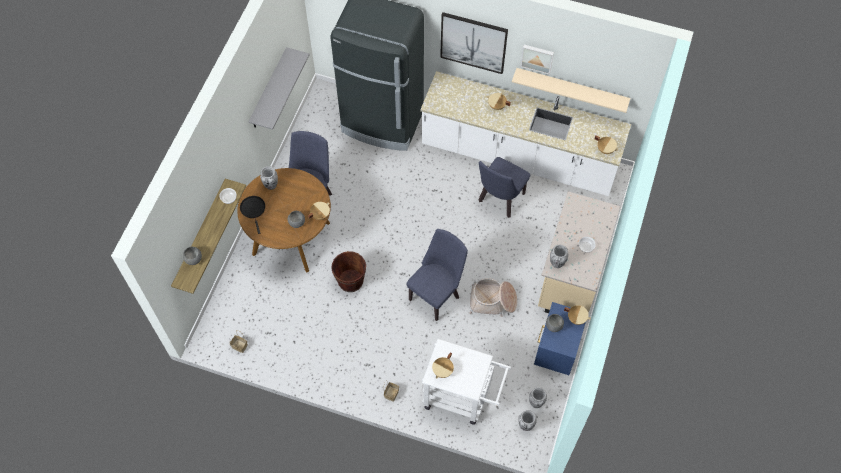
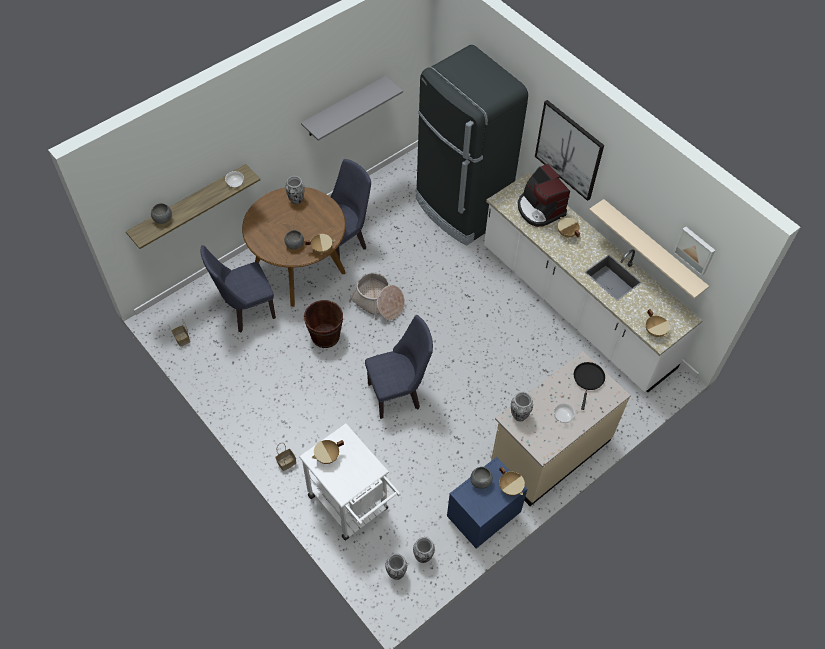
camera: 30 degrees right, 5 degrees down
black frying pan [240,196,265,234] -> black frying pan moved to [574,362,605,410]
basket [469,278,517,317] -> basket moved to [349,272,405,320]
blue chair [478,157,530,218] -> blue chair moved to [200,245,276,333]
picture [520,45,554,75] -> picture moved to [673,226,715,276]
none -> coffee machine [518,164,570,227]

